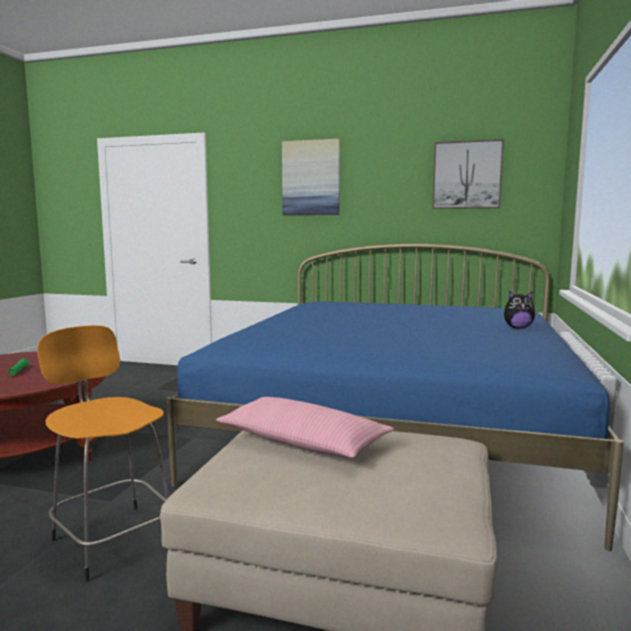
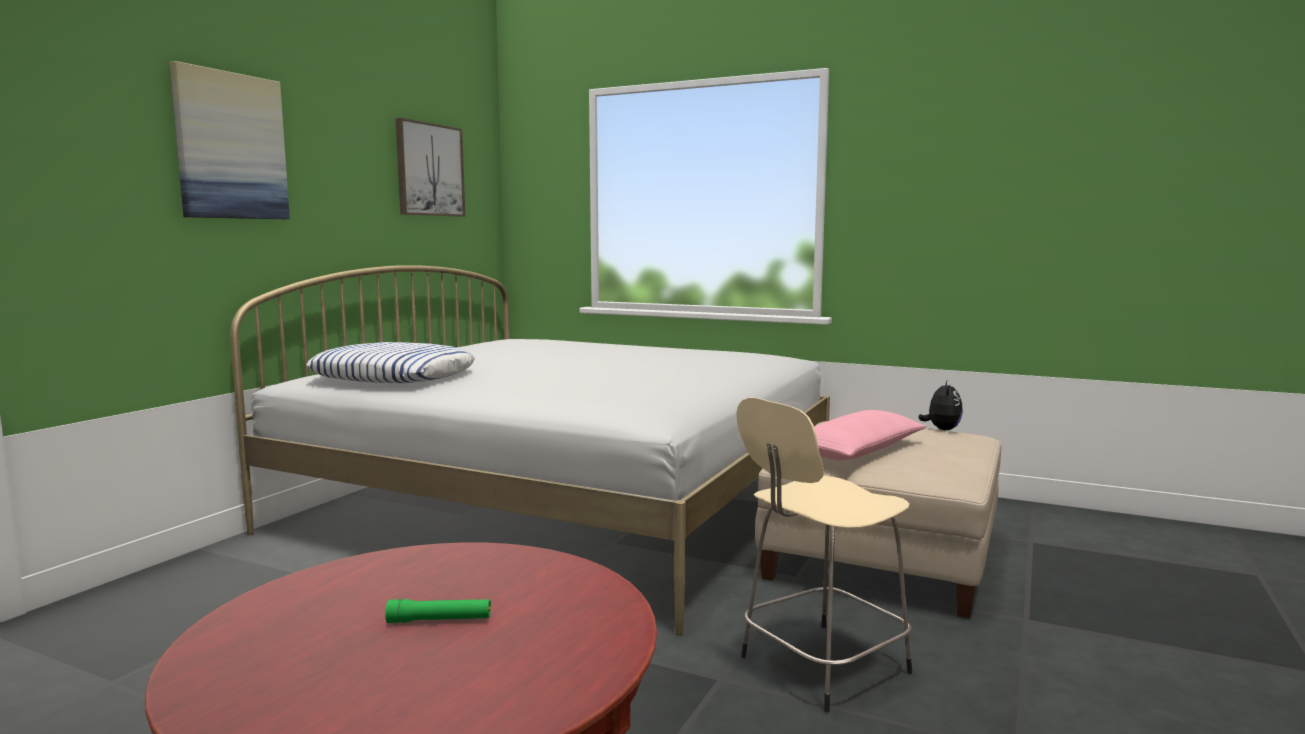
camera: 80 degrees left, 0 degrees up
orange stool [37,325,169,582] -> beige stool [736,398,912,712]
blue bed [167,244,624,551] -> white bed [230,265,830,635]
plush toy [504,291,535,329] -> plush toy moved to [918,381,963,430]
none -> pillow [306,342,475,383]

